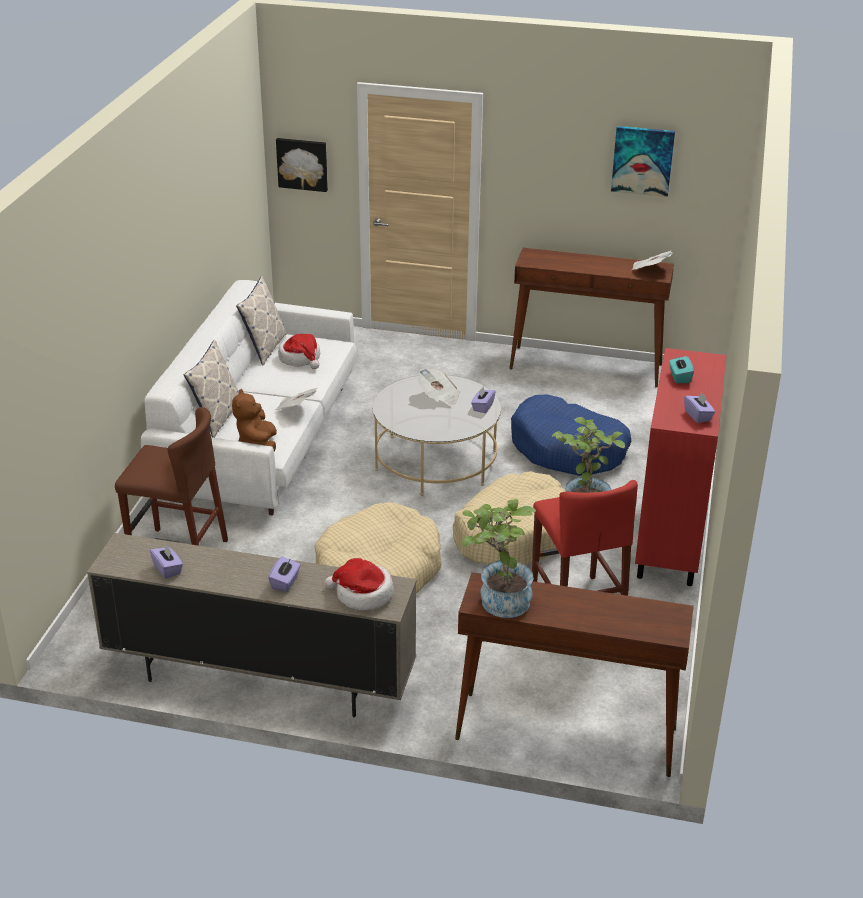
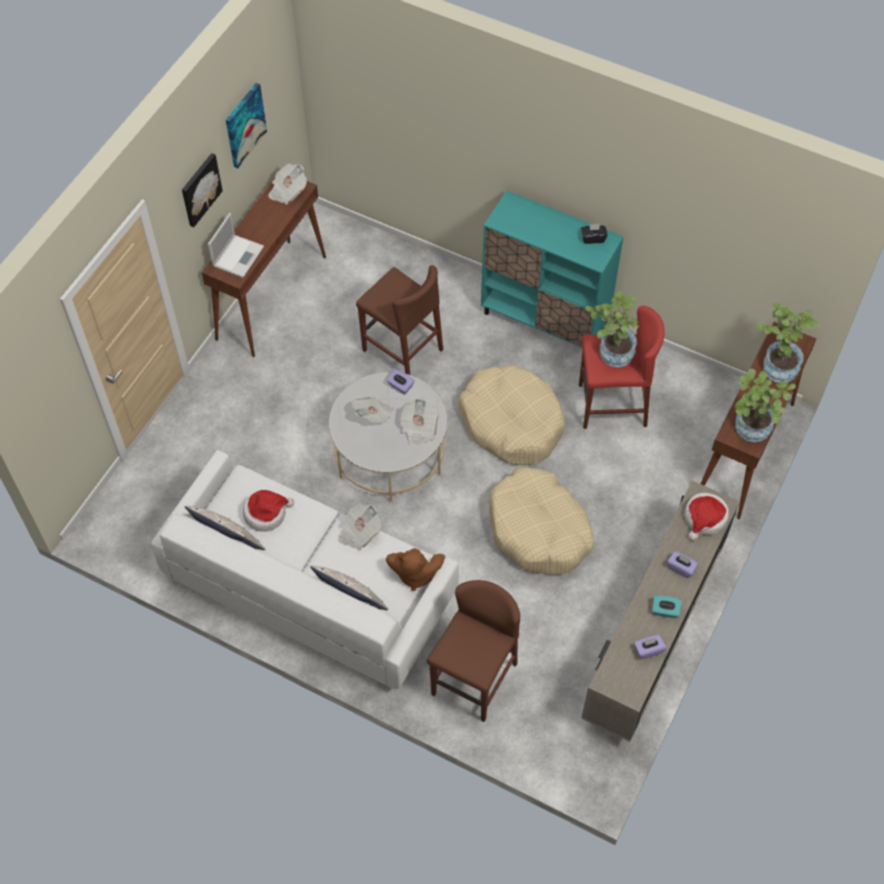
camera: 75 degrees left, 25 degrees up
picture [276,138,328,192] -> picture moved to [182,153,223,227]
blue dog bed [511,395,631,476] -> brown stool [356,265,443,375]
red cabinet [635,348,727,586] -> turquoise cabinet [481,190,624,348]
turquoise tissue box [669,354,694,383] -> turquoise tissue box moved to [652,595,682,618]
purple tissue box [684,392,715,423] -> black tissue box [581,224,608,244]
none -> laptop [208,213,264,278]
none -> newspaper [399,398,440,446]
none -> potted plant [756,302,820,383]

